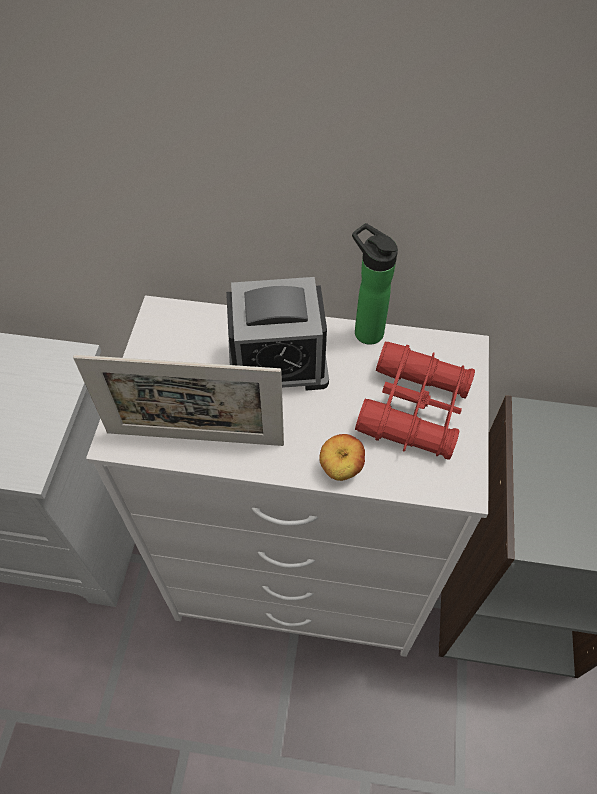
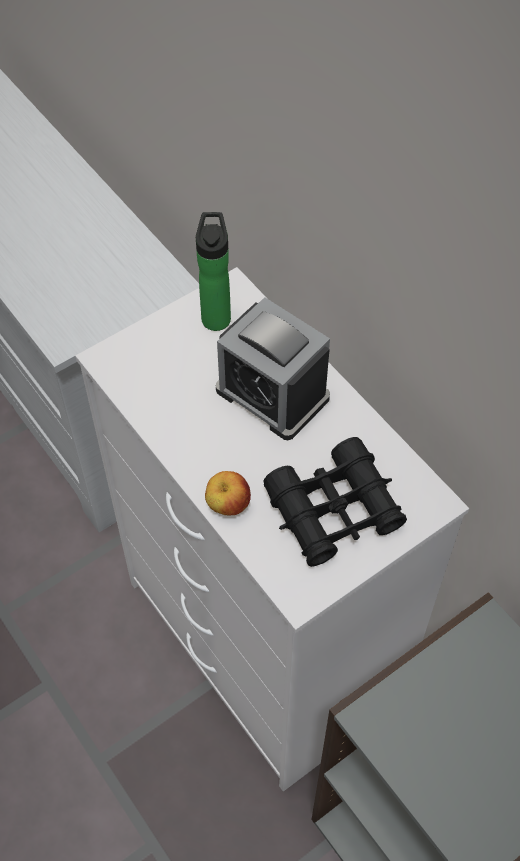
camera: 45 degrees right, 0 degrees up
picture frame [73,355,284,446] -> none
bottle [352,223,398,345] -> bottle moved to [196,212,231,331]
red binoculars [355,341,475,460] -> black binoculars [263,437,407,567]

